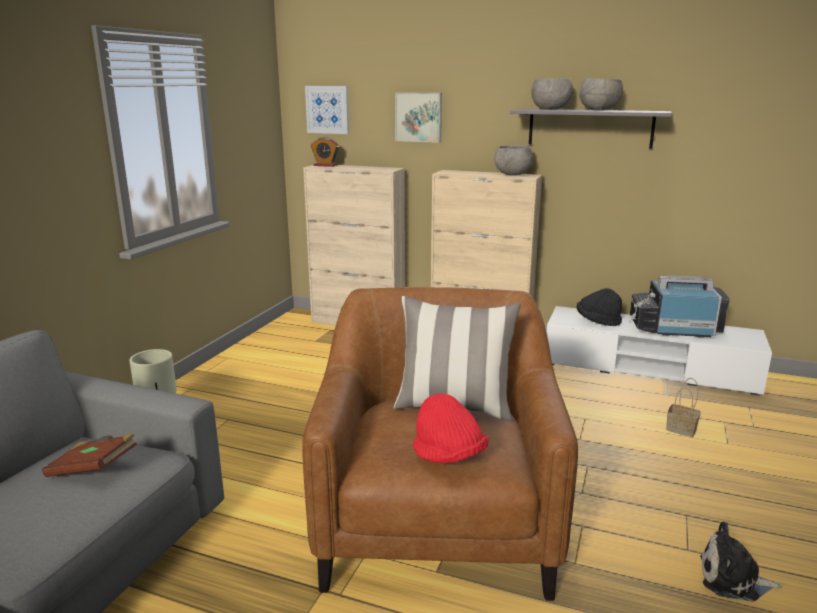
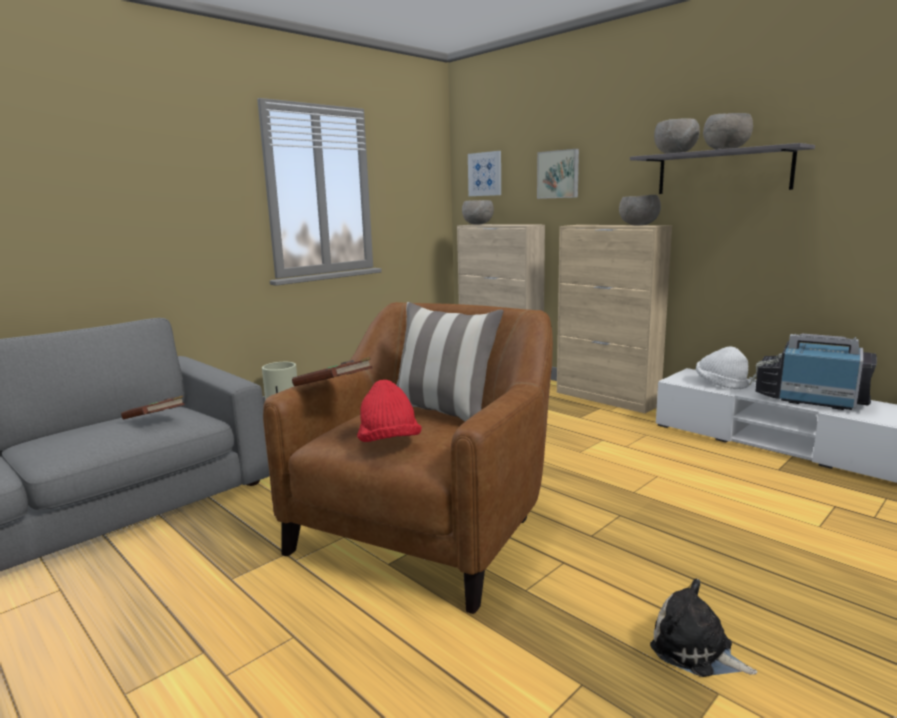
camera: 25 degrees right, 5 degrees down
alarm clock [311,137,339,167] -> grey bowl [462,200,494,225]
black hat [577,288,622,326] -> white hat [696,346,749,390]
basket [666,378,701,437] -> none
none -> brown book [292,357,372,386]

